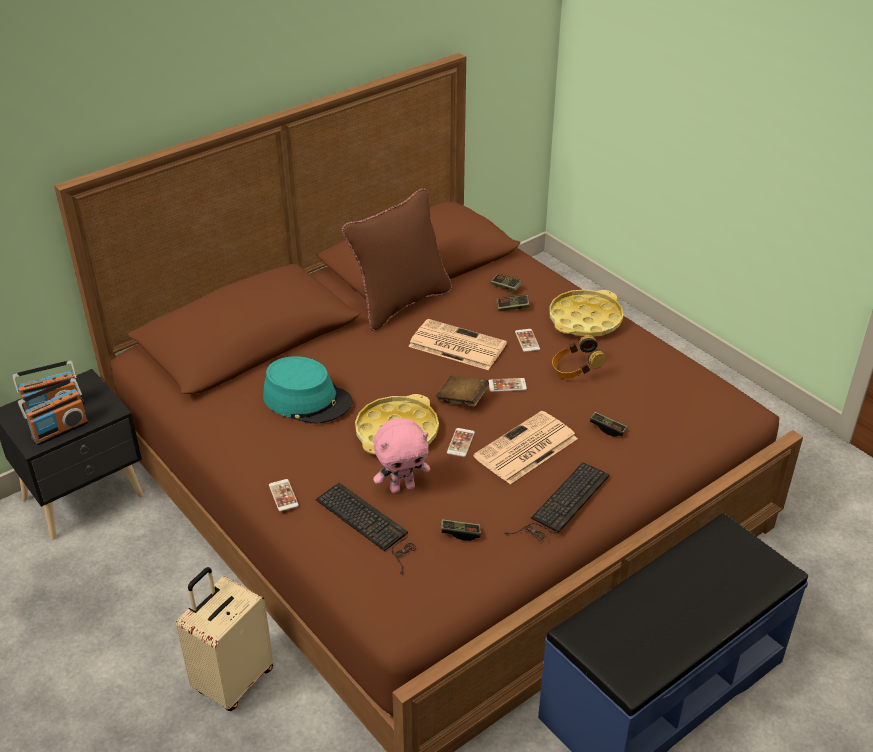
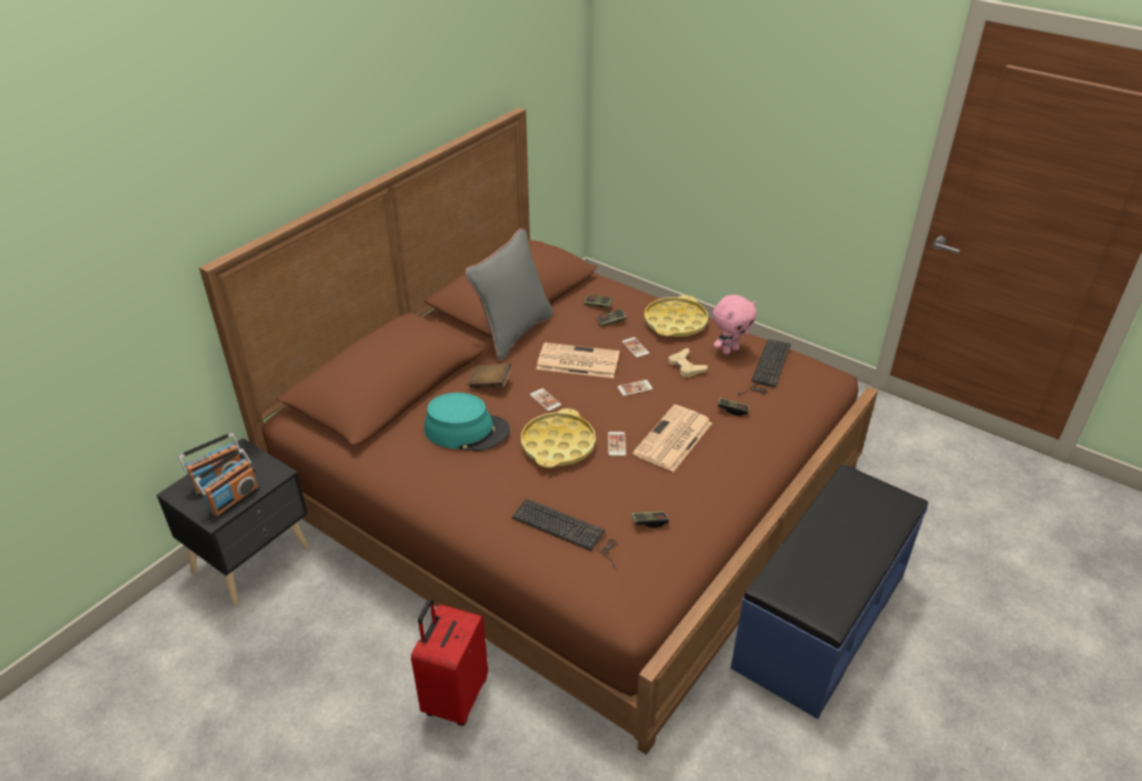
camera: 15 degrees left, 0 degrees up
beige suitcase [176,567,273,711] -> red suitcase [411,599,488,726]
phone [269,479,299,511] -> phone moved to [530,388,561,411]
brown pillow [342,188,452,331] -> grey pillow [465,228,553,361]
pink plush toy [373,418,430,493] -> pink plush toy moved to [713,295,757,355]
brown book [435,376,489,407] -> brown book moved to [467,363,512,389]
keyboard [504,462,609,541] -> keyboard moved to [738,339,791,395]
headphones [552,335,606,379] -> beige game controller [668,348,708,378]

